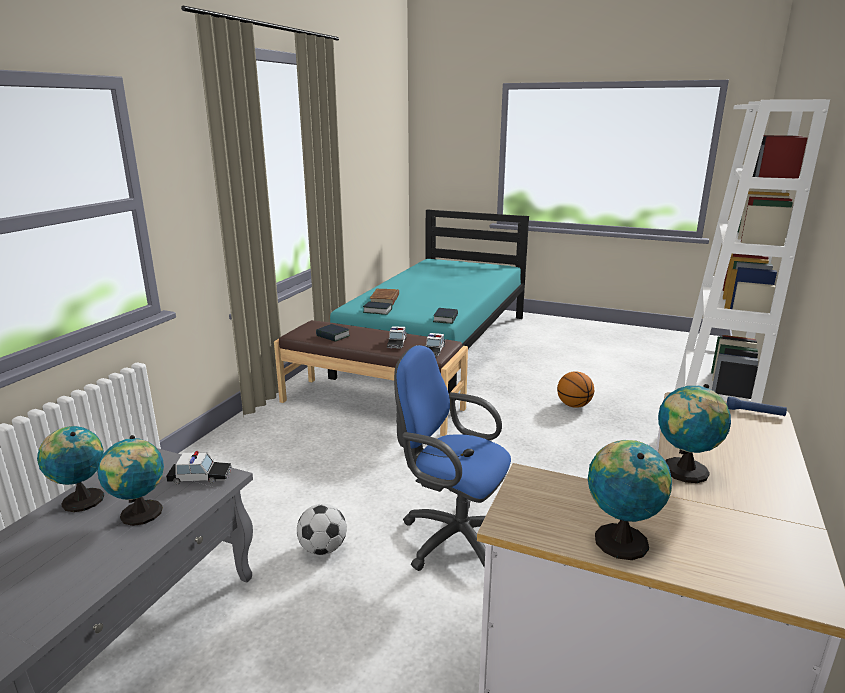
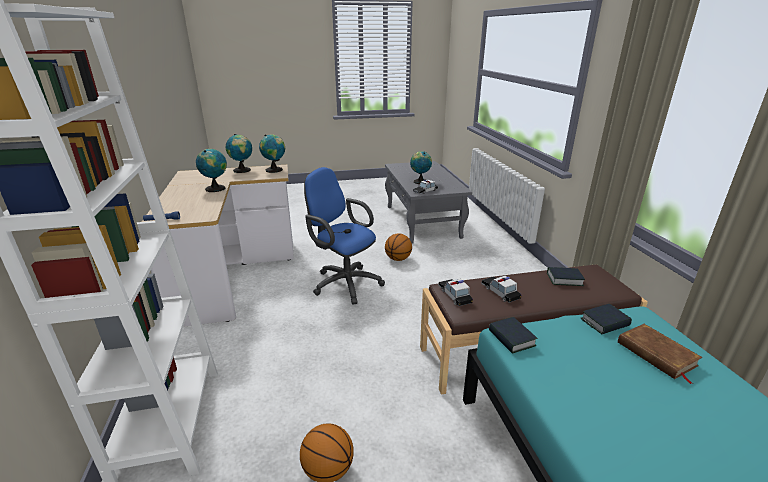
camera: 145 degrees right, 5 degrees up
globe [37,426,104,512] -> globe moved to [259,134,285,173]
football [297,504,347,555] -> basketball [385,234,412,261]
blue office chair [394,345,511,571] -> blue office chair turned 135 degrees counterclockwise [304,167,385,305]

